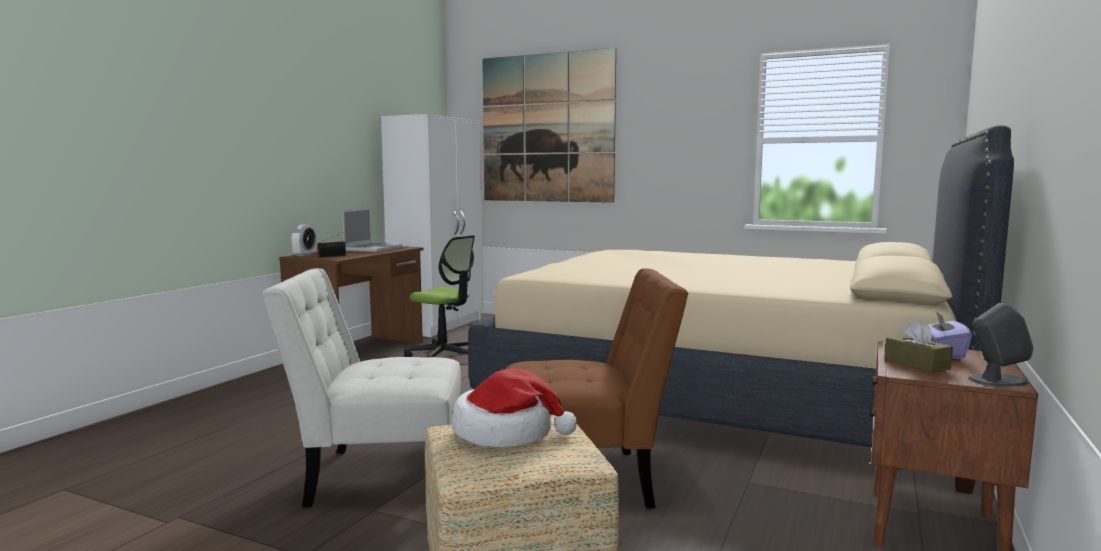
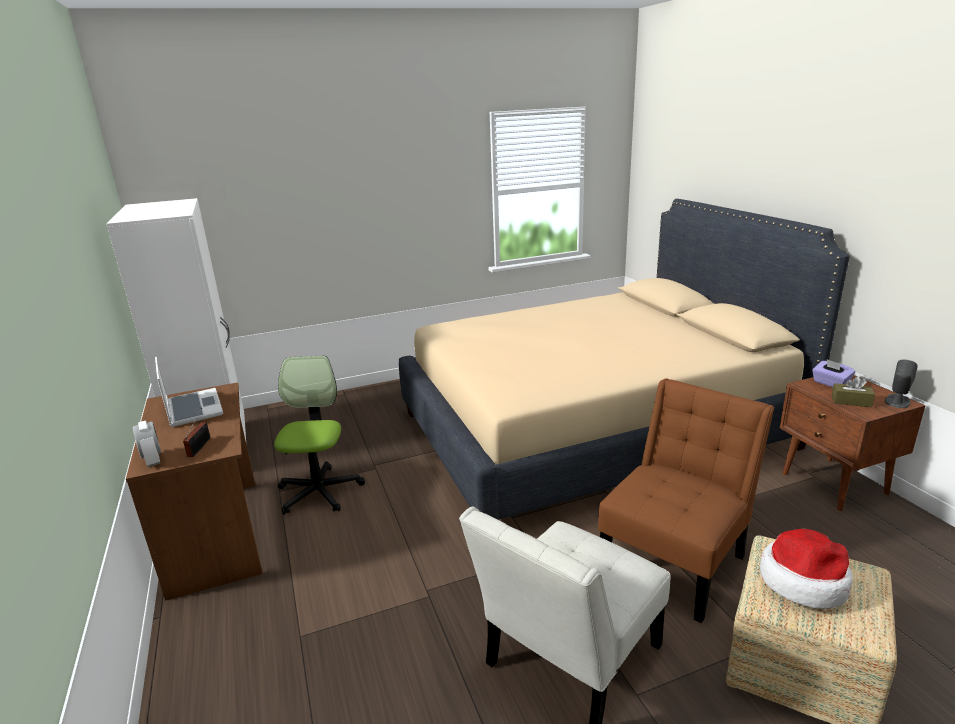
camera: 45 degrees left, 15 degrees up
office chair [404,235,475,357] -> office chair turned 75 degrees counterclockwise [274,356,365,515]
picture [482,48,616,203] -> none

